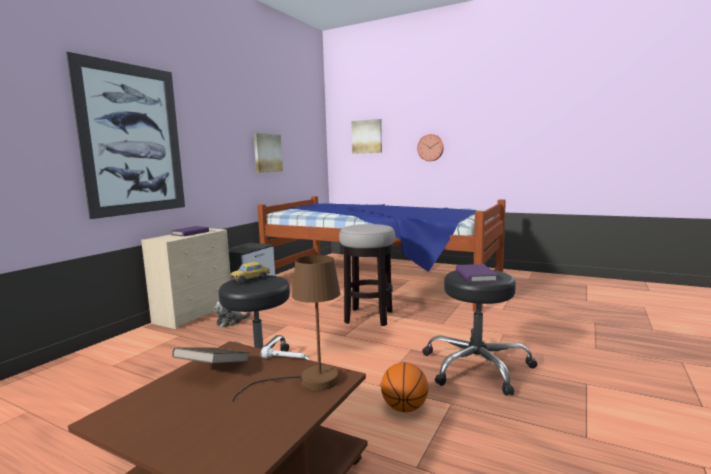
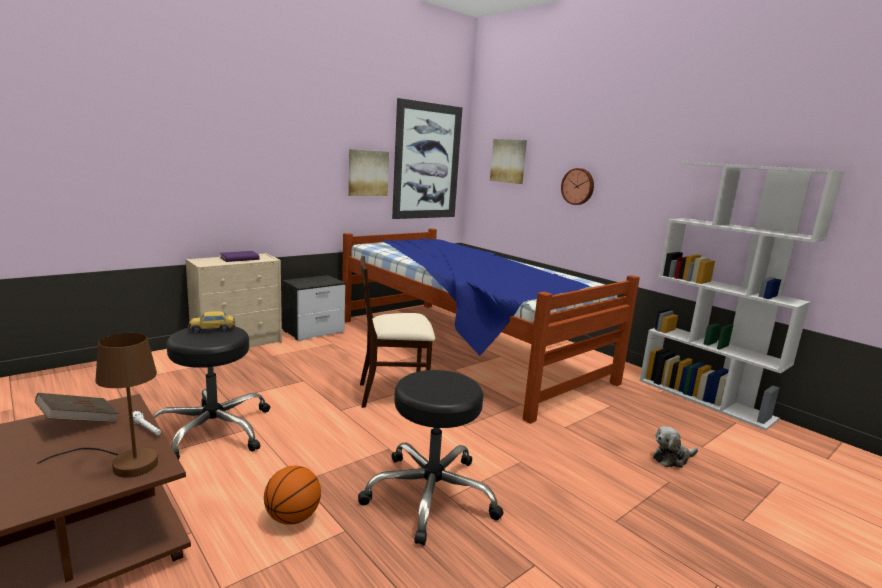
camera: 20 degrees right, 5 degrees up
picture [66,52,185,219] -> picture moved to [392,98,462,219]
plush toy [214,301,251,327] -> plush toy moved to [653,426,698,468]
stool [339,224,395,326] -> beige chair [360,256,435,408]
purple book [456,264,498,283] -> none
none -> white bookcase [640,161,844,430]

